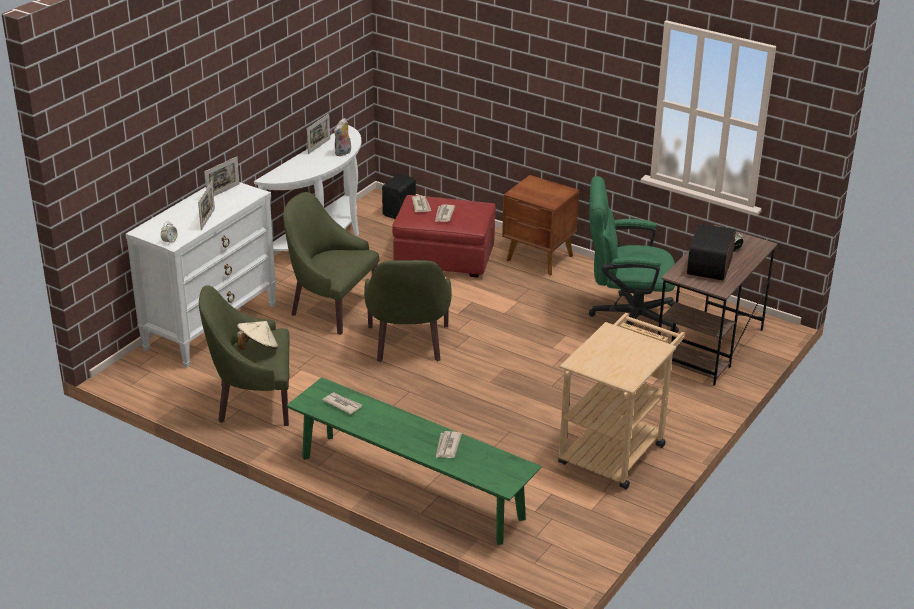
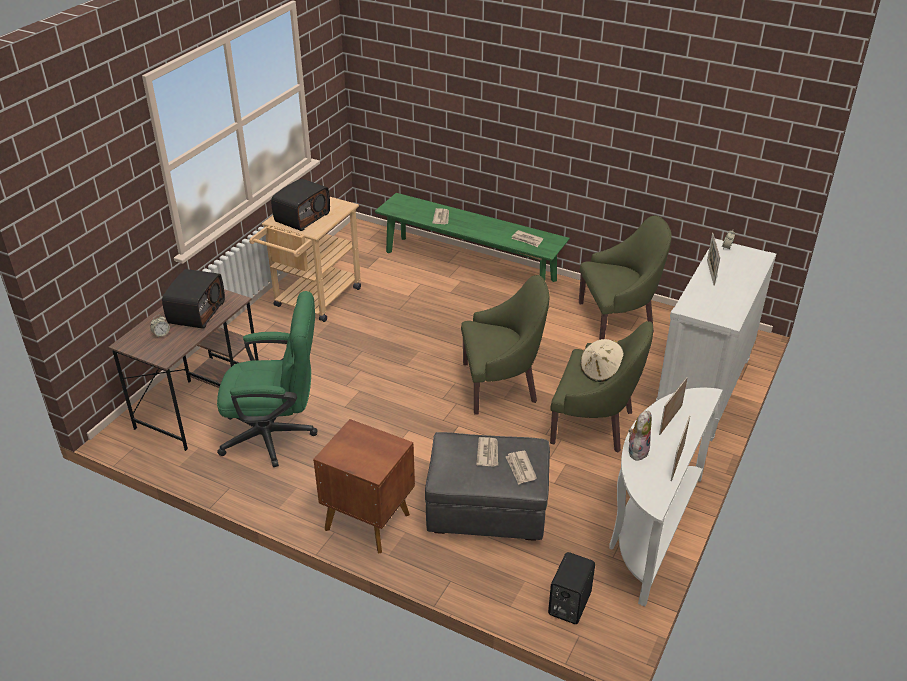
camera: 175 degrees right, 5 degrees up
picture frame [204,157,240,196] -> picture frame moved to [659,377,688,435]
beige hat [237,321,278,350] -> beige hat moved to [580,339,624,382]
green armchair [364,260,452,362] -> green armchair turned 90 degrees clockwise [461,275,549,415]
red ottoman [392,195,496,278] -> grey ottoman [425,432,550,541]
none -> radio [271,178,330,231]

